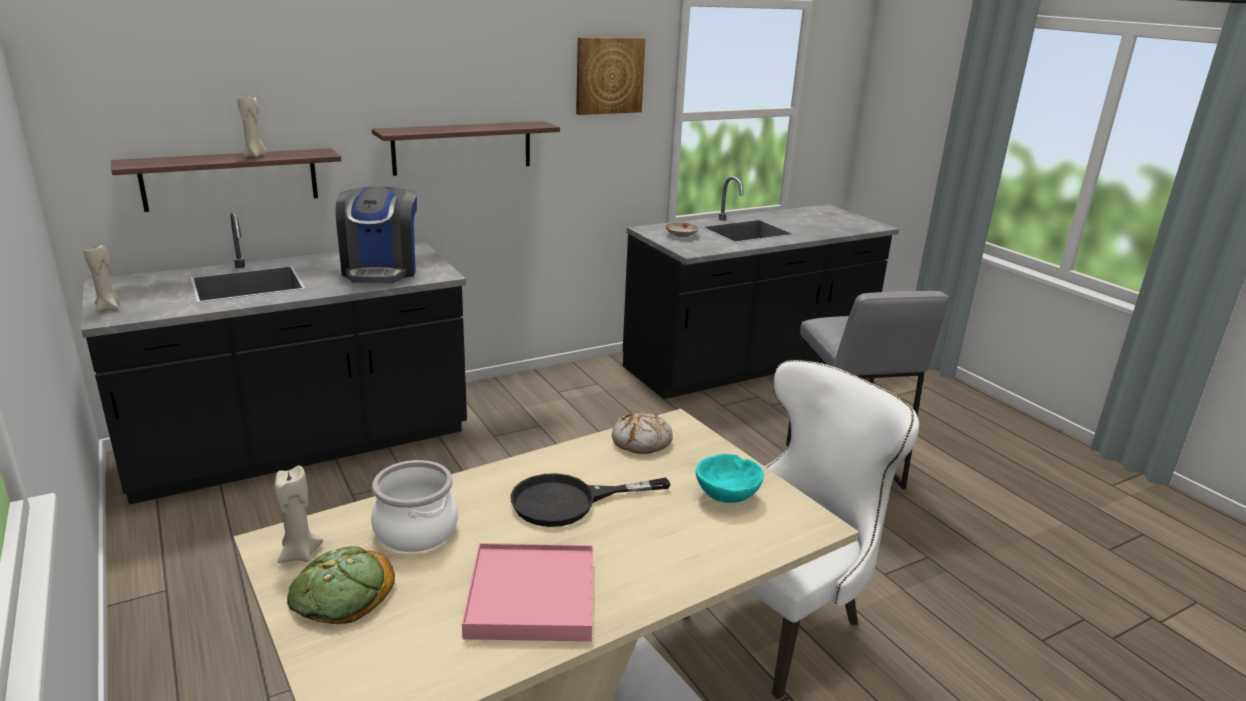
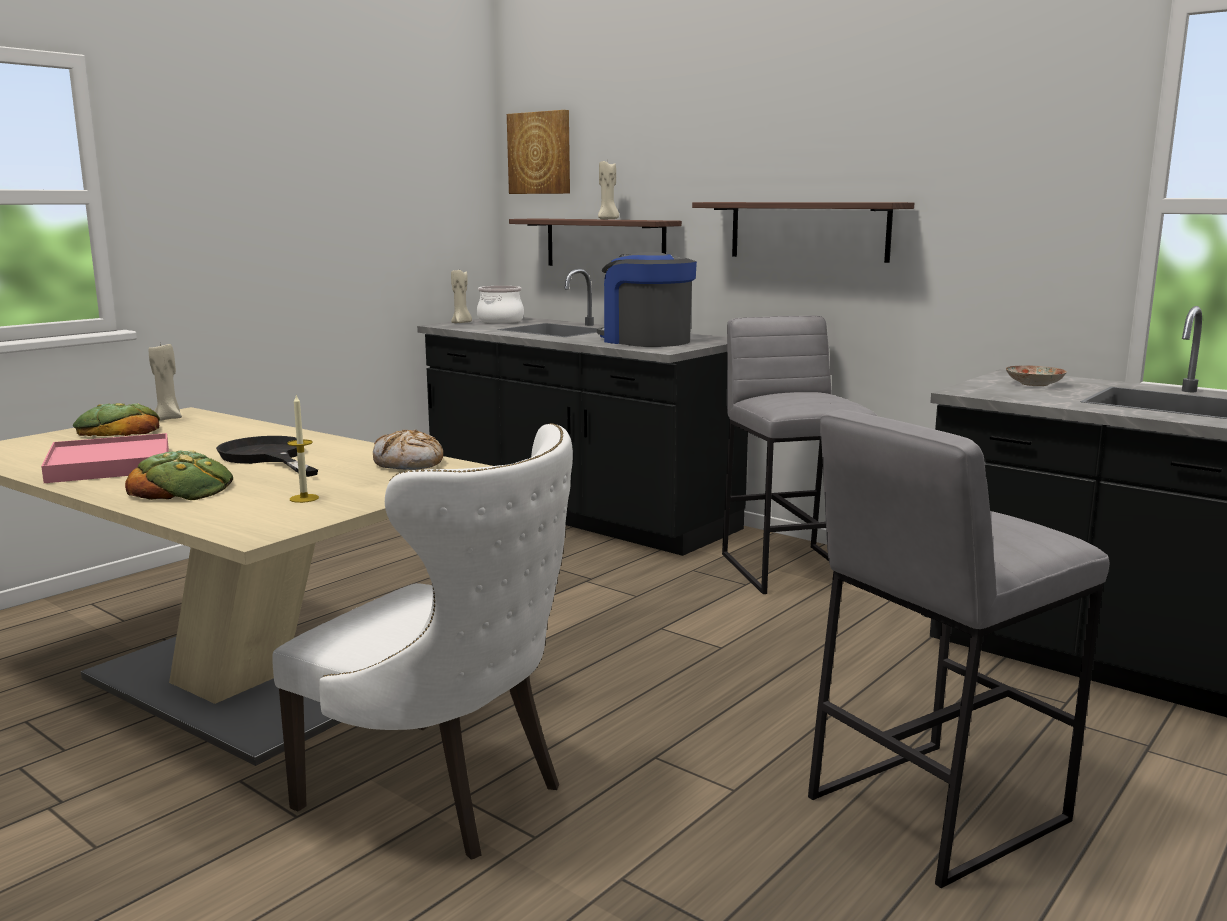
camera: 70 degrees right, 10 degrees down
coffee machine [336,187,417,283] -> coffee machine turned 75 degrees clockwise [597,252,697,347]
cooking pot [371,460,458,552] -> cooking pot moved to [477,286,524,323]
picture [576,37,646,115] -> picture moved to [507,110,570,194]
turquoise bowl [696,454,764,503] -> candle [287,395,319,503]
none -> bread [125,450,233,500]
none -> grey stool [722,316,877,594]

